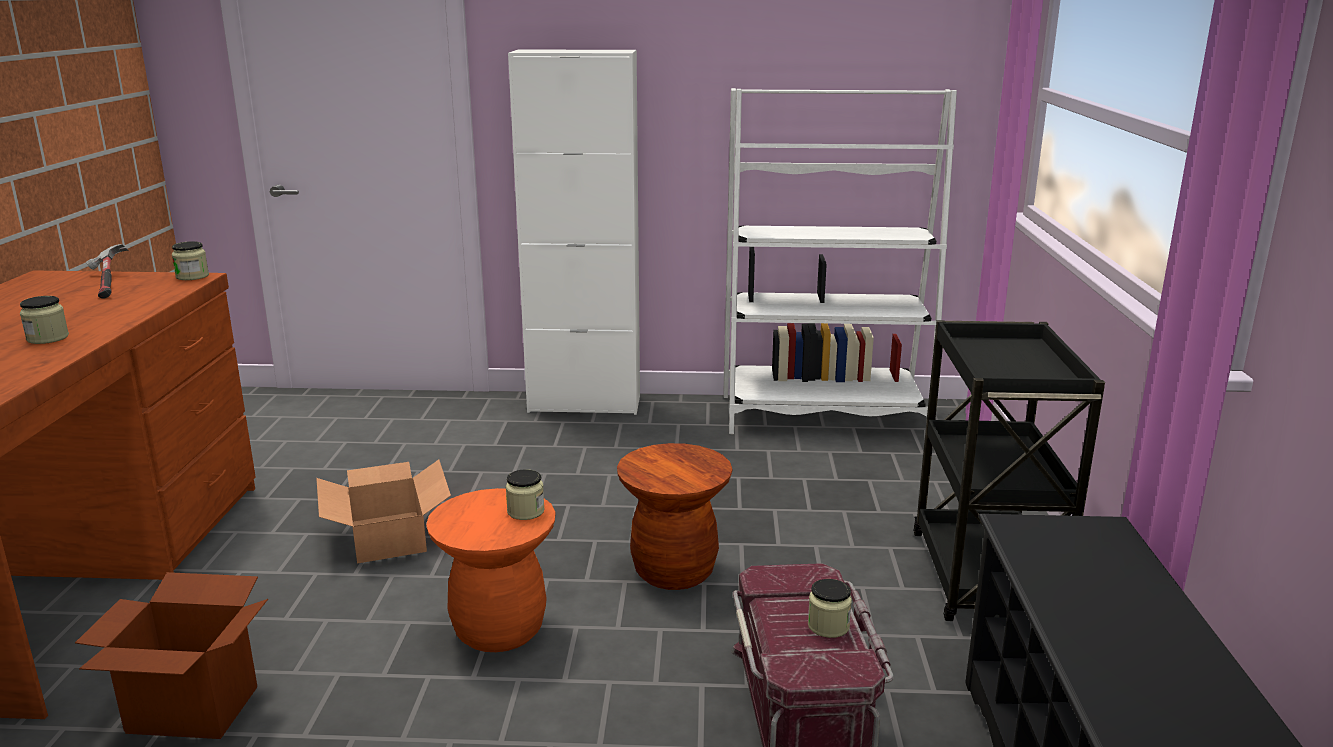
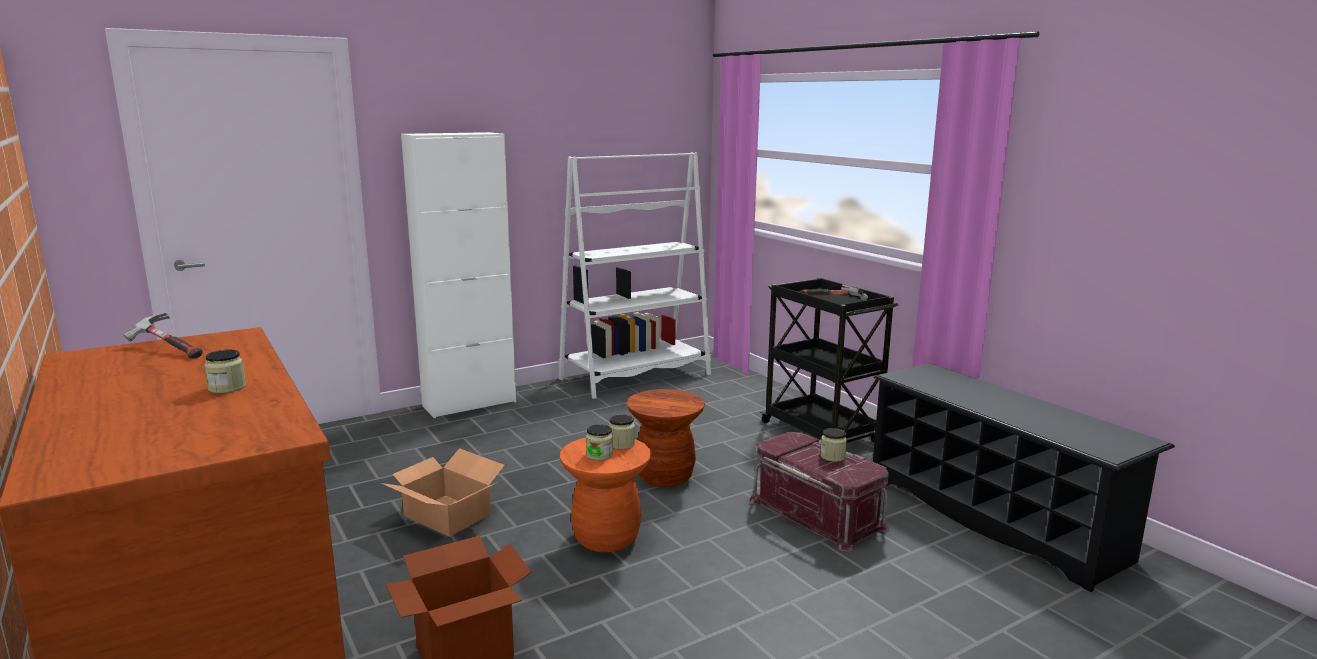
camera: 35 degrees left, 5 degrees down
jar [172,241,209,280] -> jar moved to [586,424,613,461]
none -> hammer [802,284,868,301]

